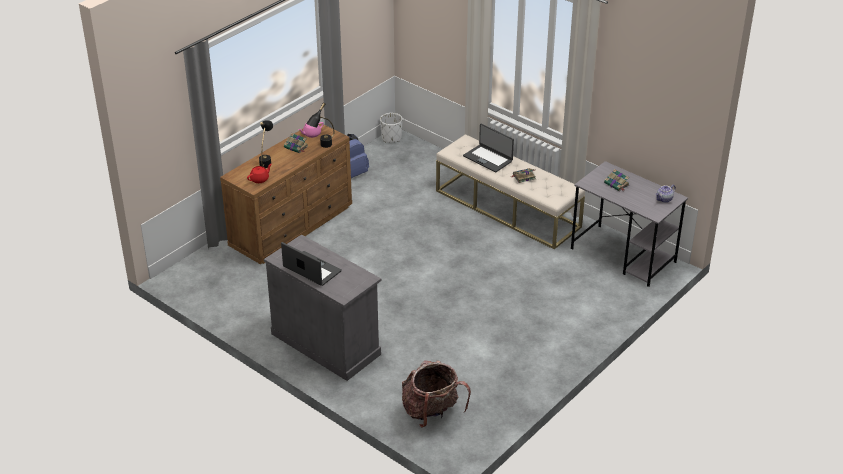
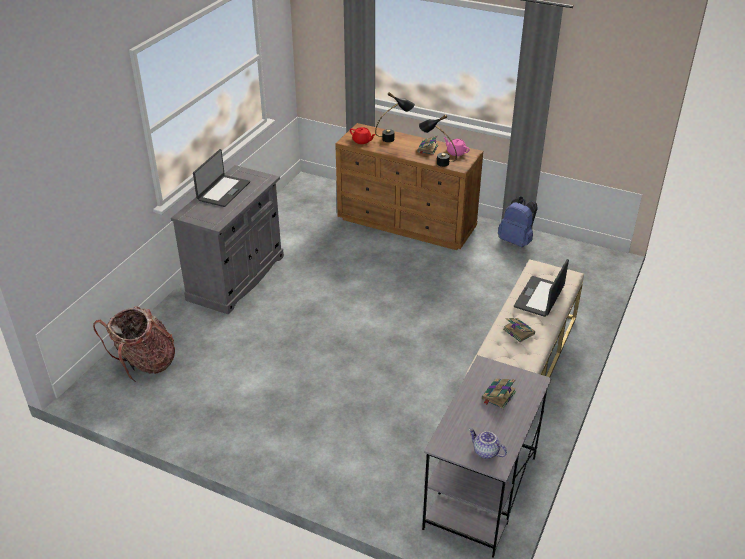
camera: 75 degrees right, 0 degrees up
white planter [380,113,403,143] -> none

